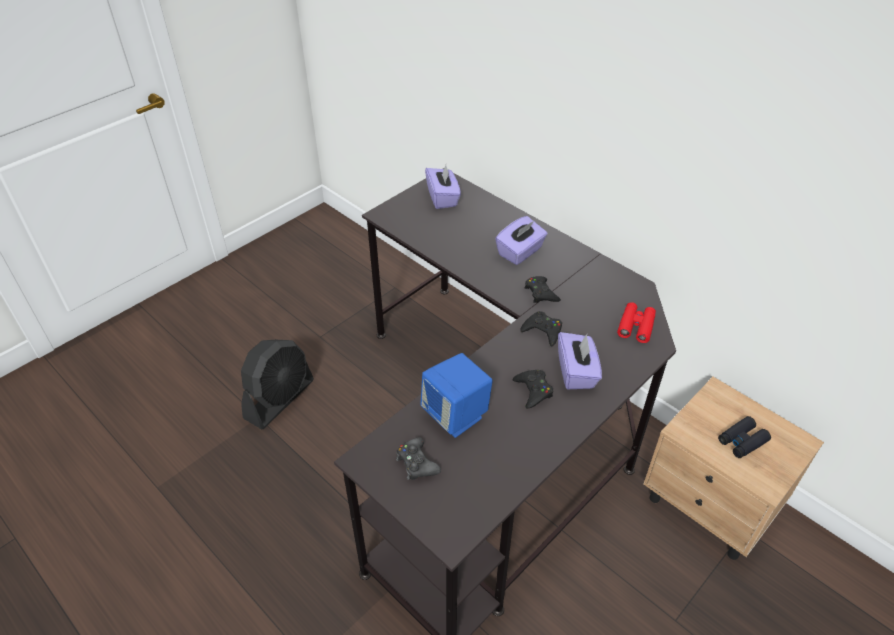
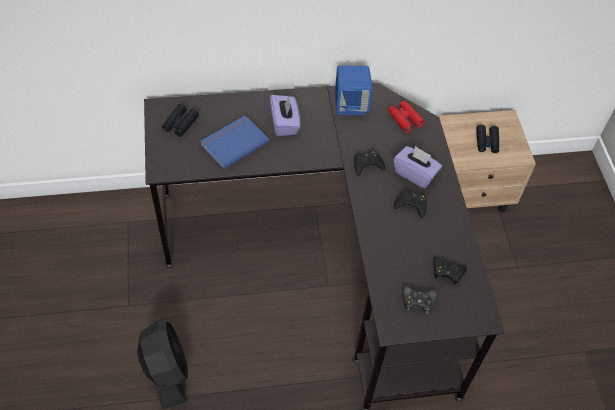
camera: 55 degrees left, 10 degrees up
blue speaker [420,353,493,438] -> blue speaker moved to [335,66,373,115]
purple tissue box [425,165,461,209] -> black binoculars [162,104,199,137]
black game controller [525,276,561,303] -> black game controller moved to [434,257,467,285]
none -> blue book [200,115,269,169]

